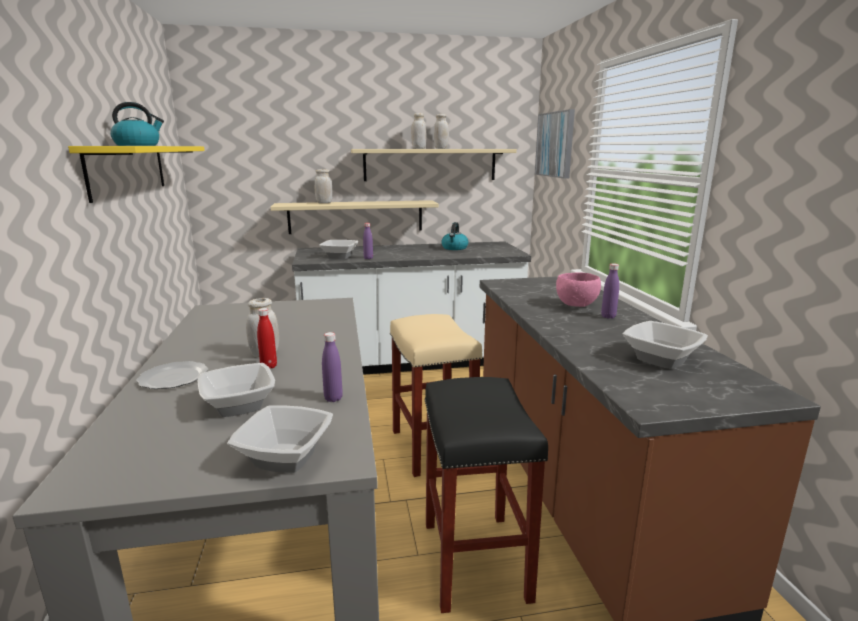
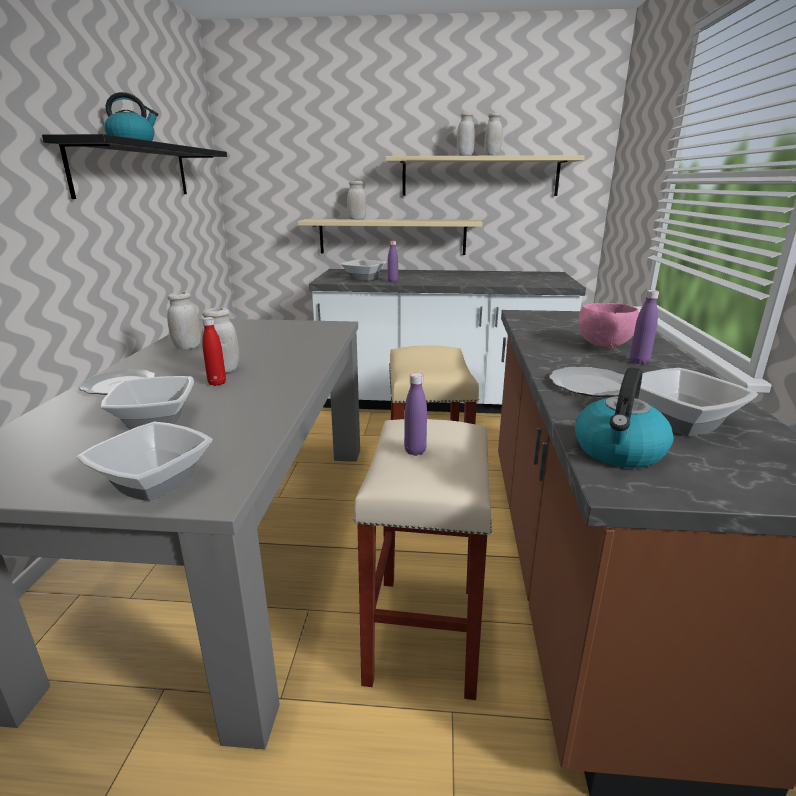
camera: 15 degrees right, 5 degrees up
yellow shelf [68,146,205,203] -> black shelf [42,134,227,199]
purple bottle [322,332,343,402] -> purple bottle moved to [404,373,427,456]
black stool [424,377,548,613] -> beige stool [353,419,492,700]
kettle [441,222,468,250] -> kettle moved to [575,367,673,468]
picture [535,109,575,179] -> none
none -> white jar [167,291,201,350]
none -> plate [549,367,624,397]

